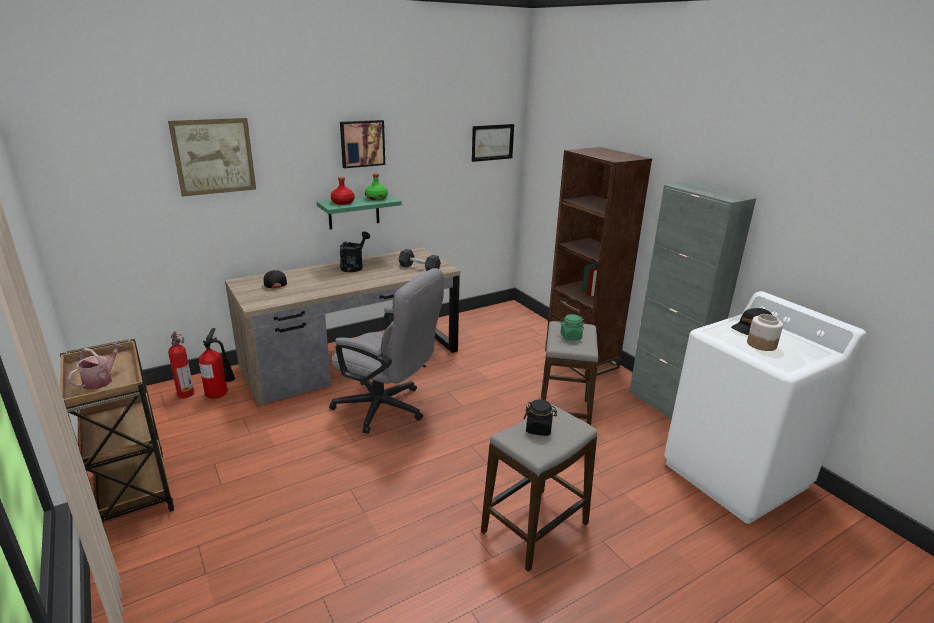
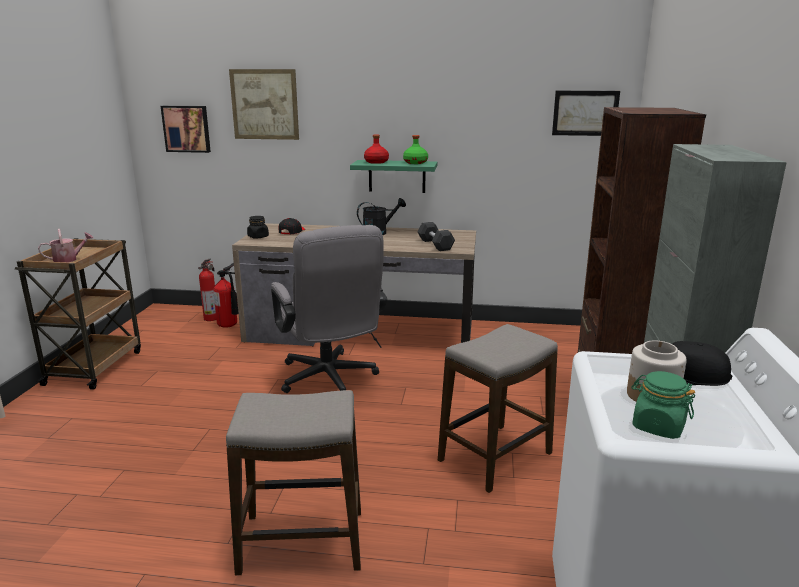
camera: 40 degrees right, 5 degrees down
picture [340,120,385,168] -> picture moved to [161,106,211,153]
black jar [524,399,557,436] -> black jar moved to [247,216,269,238]
green jar [560,314,584,340] -> green jar moved to [632,371,695,439]

